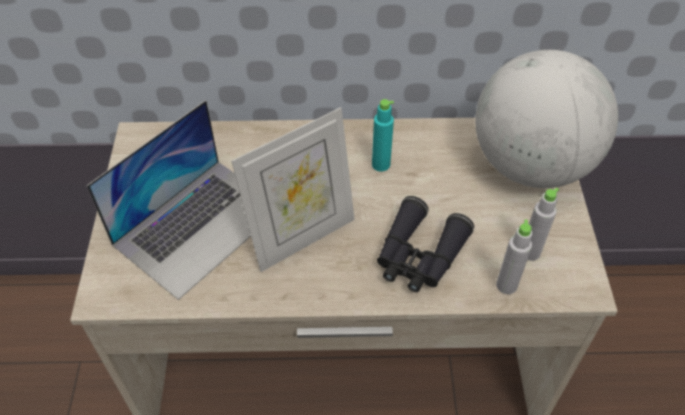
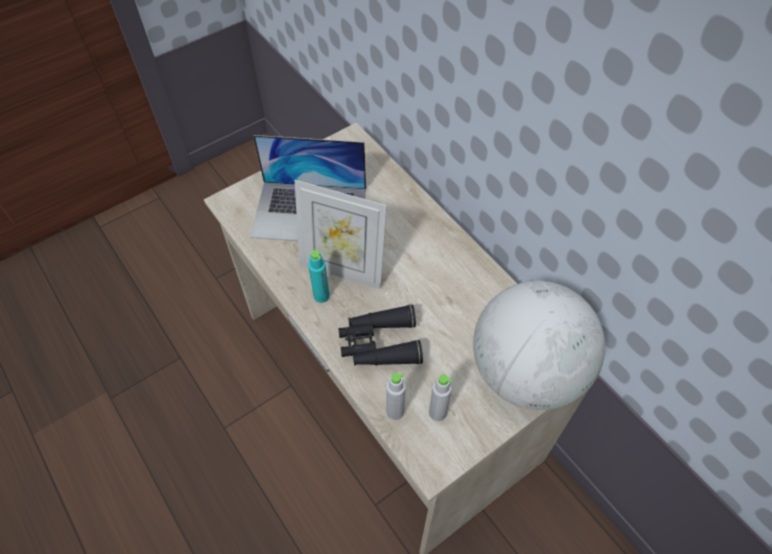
camera: 55 degrees right, 5 degrees up
turquoise bottle [372,99,394,172] -> turquoise bottle moved to [308,250,330,303]

